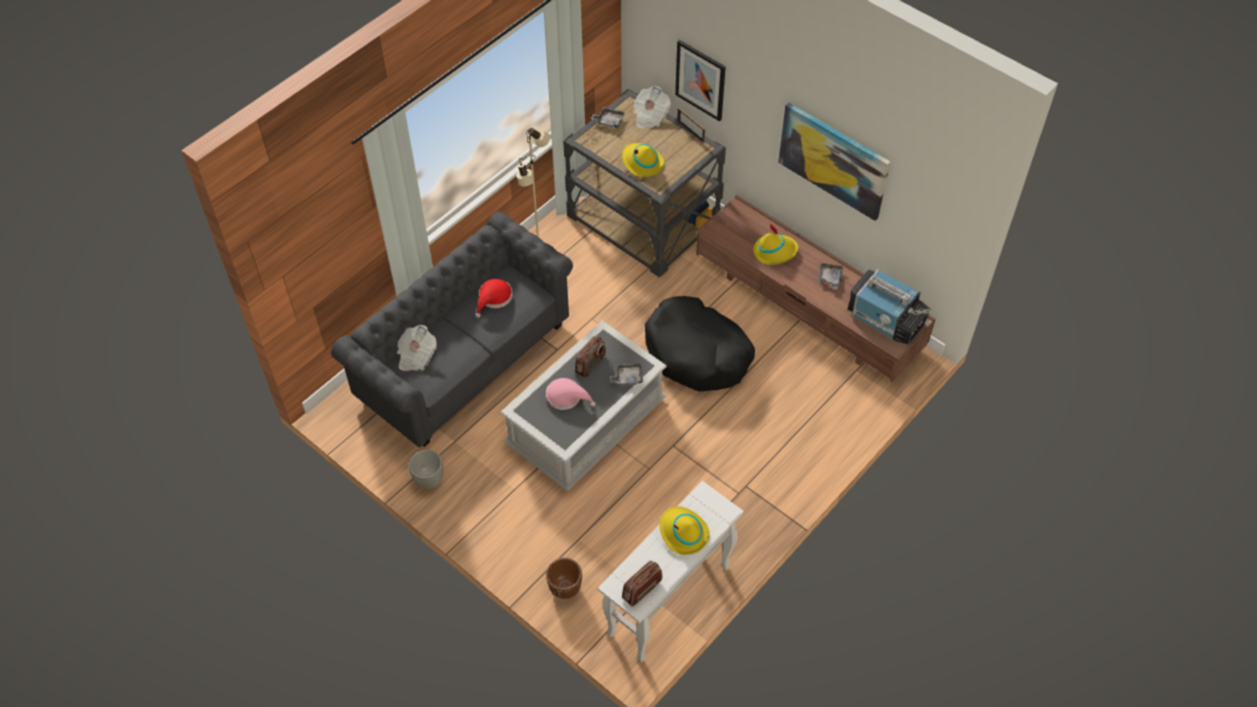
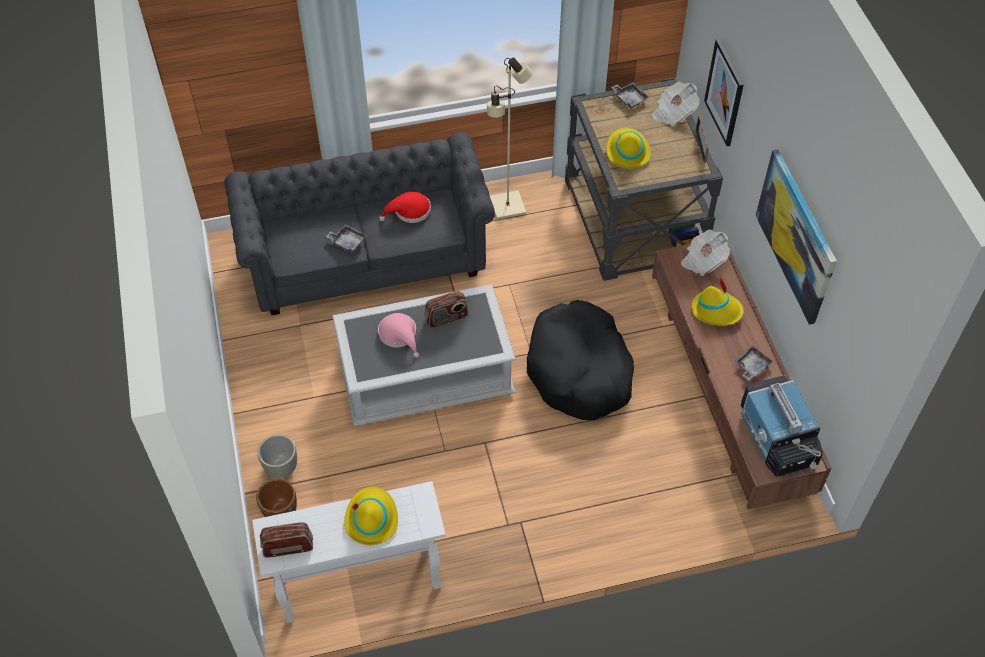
camera: 35 degrees right, 0 degrees up
newspaper [397,325,437,371] -> newspaper moved to [681,230,730,276]
grey planter [409,450,444,489] -> grey planter moved to [258,435,297,478]
grey tray [610,363,643,385] -> grey tray moved to [326,224,367,252]

